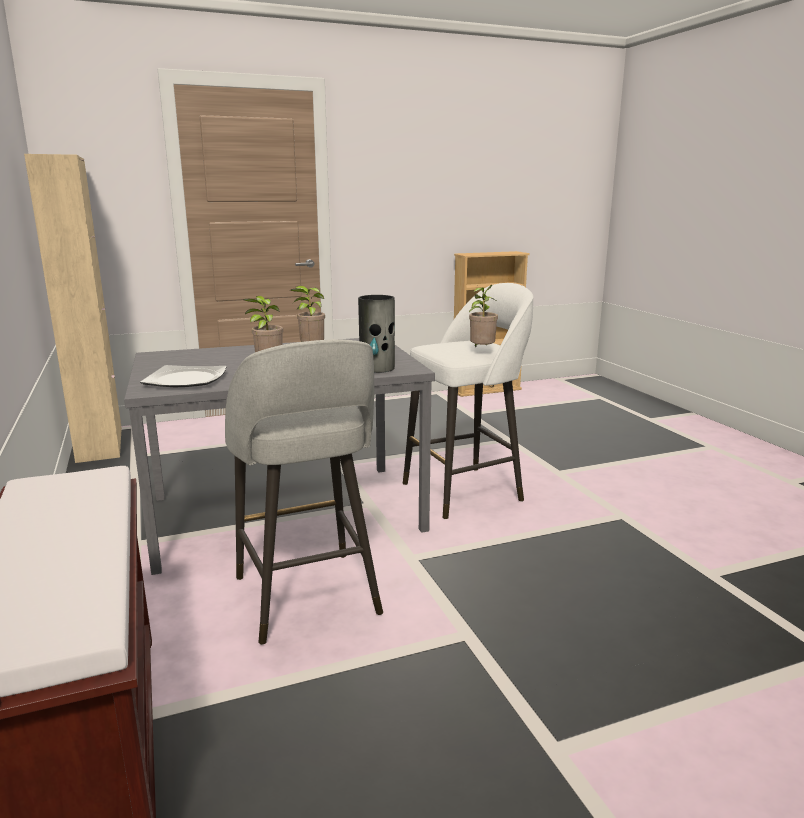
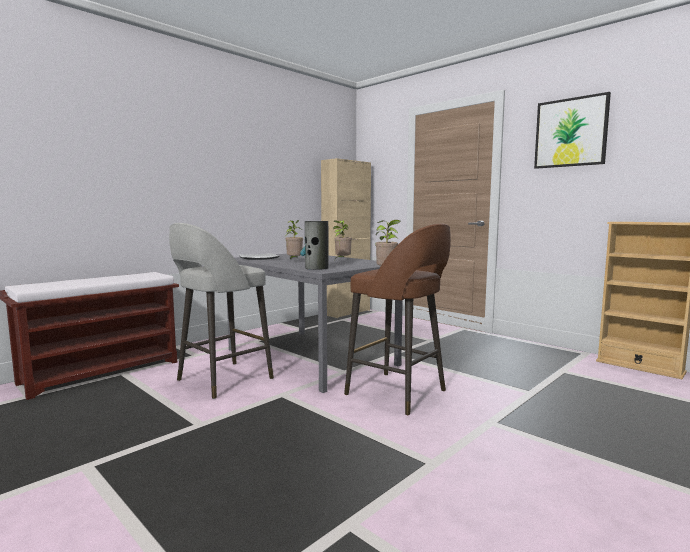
camera: 65 degrees right, 10 degrees down
white stool [403,283,533,520] -> brown stool [344,224,451,415]
none -> picture [534,92,611,169]

